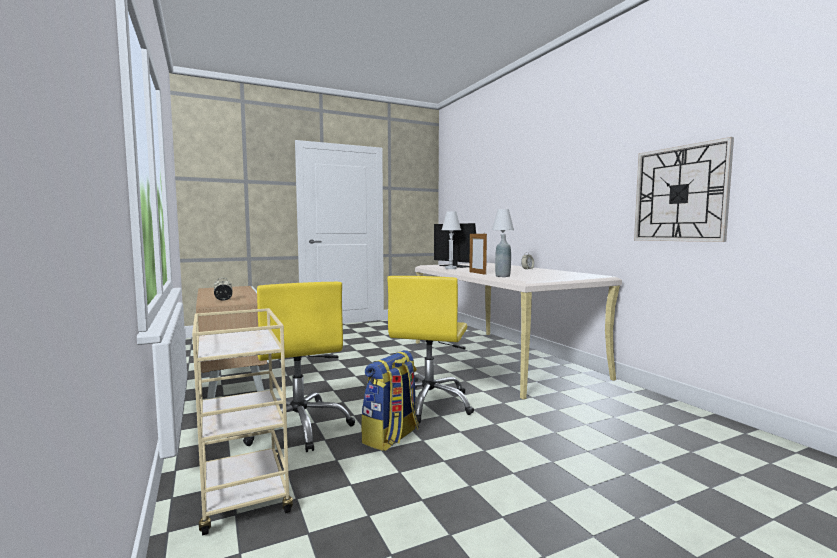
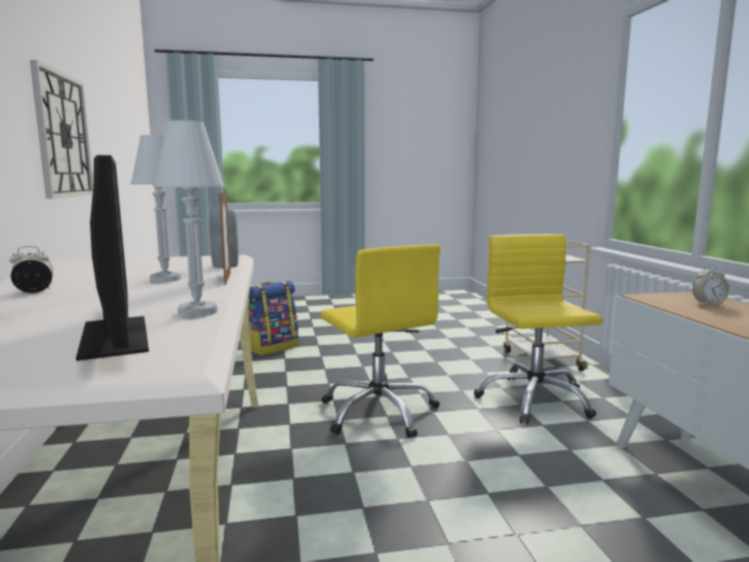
camera: 165 degrees left, 5 degrees up
backpack [361,350,419,451] -> backpack moved to [249,281,298,356]
yellow office chair [387,276,474,423] -> yellow office chair turned 120 degrees clockwise [321,244,440,438]

